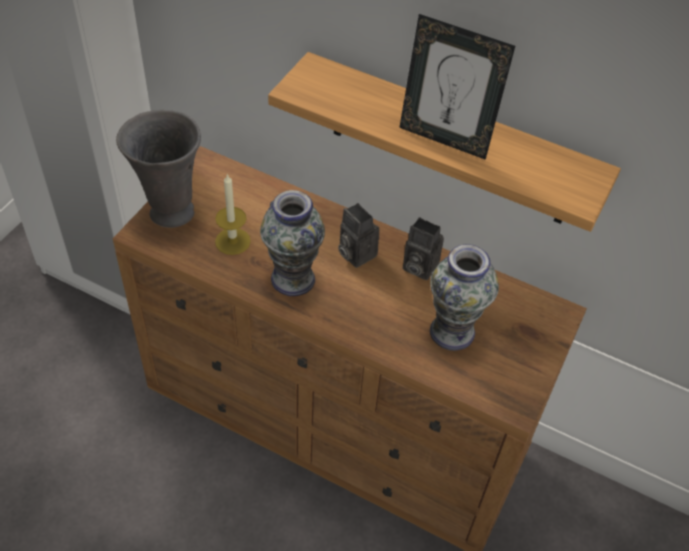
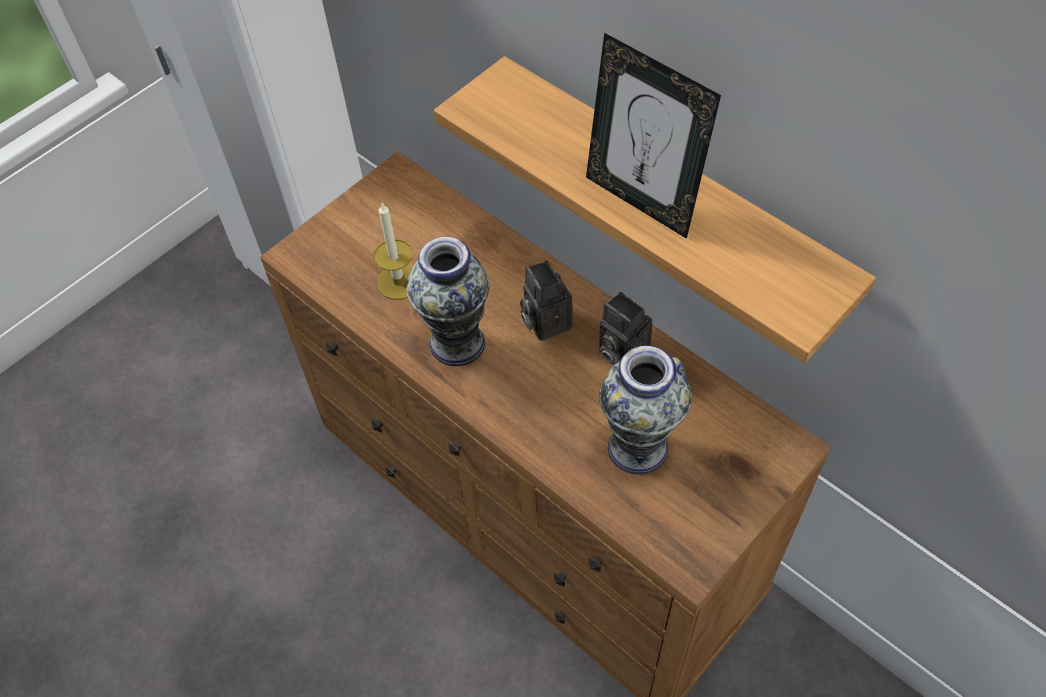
camera: 20 degrees right, 5 degrees up
grey vase [116,110,201,228] -> none

